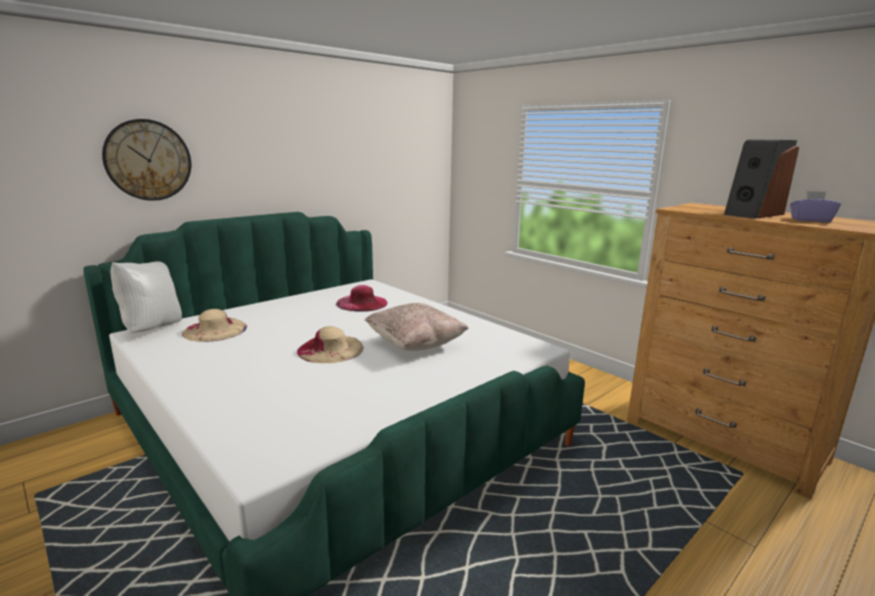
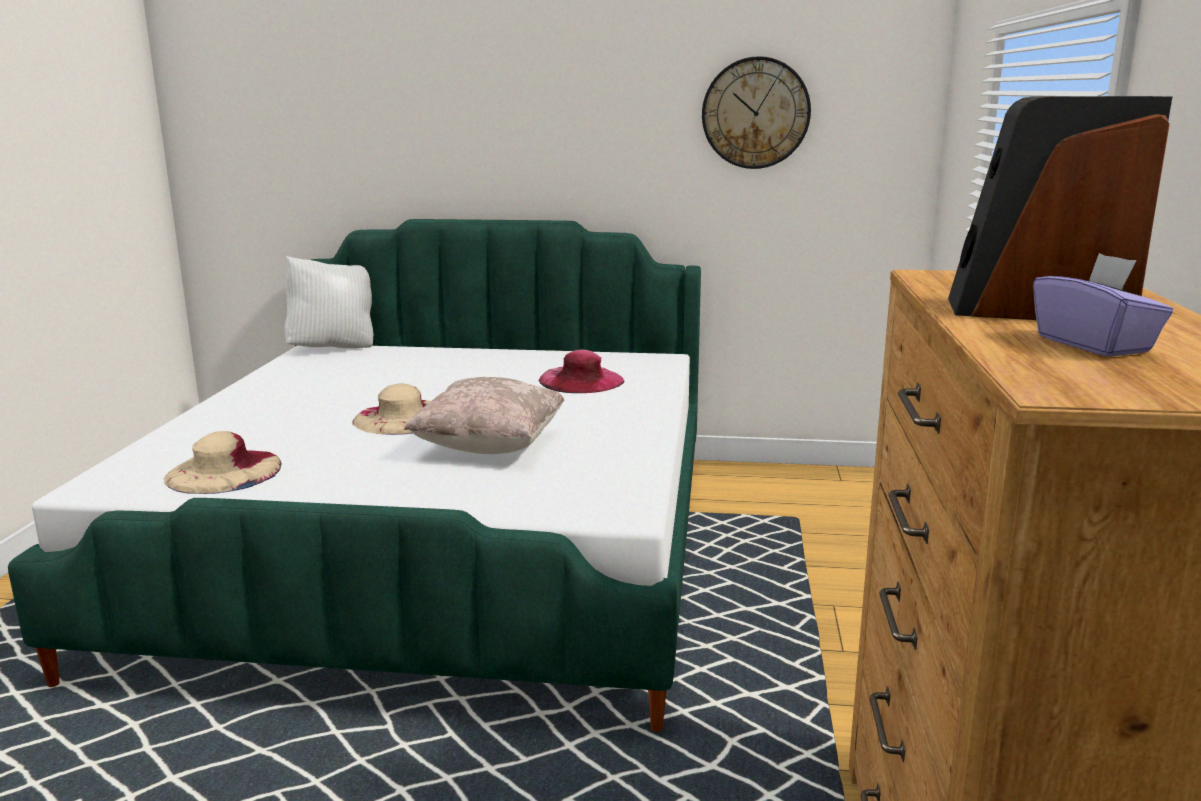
camera: 50 degrees right, 0 degrees up
wall clock [102,119,191,201] -> wall clock moved to [702,56,811,169]
beige hat [182,309,247,342] -> beige hat moved to [164,431,282,494]

